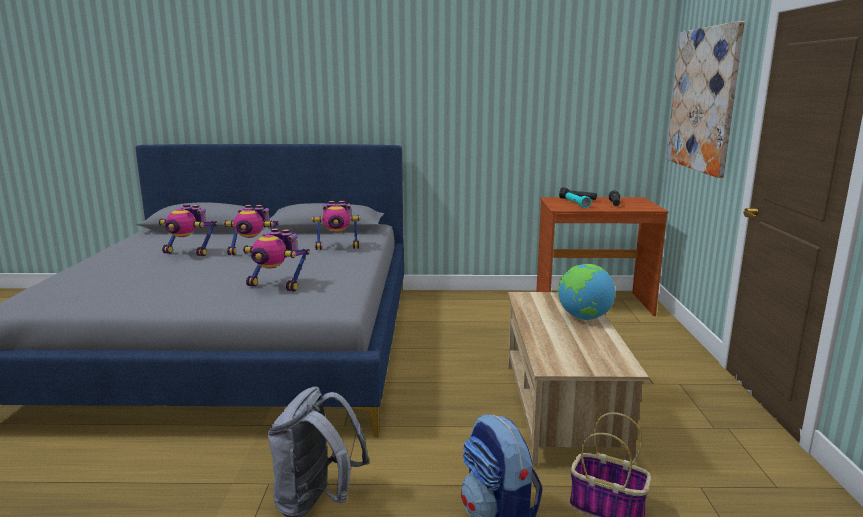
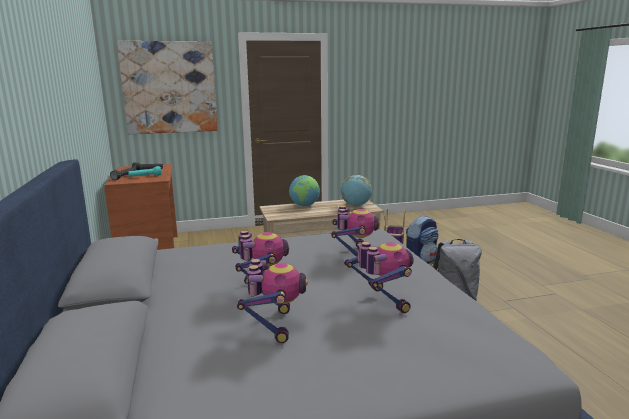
camera: 105 degrees left, 0 degrees up
toy robot [312,201,360,250] -> toy robot moved to [344,242,414,313]
none -> globe [341,175,372,206]

